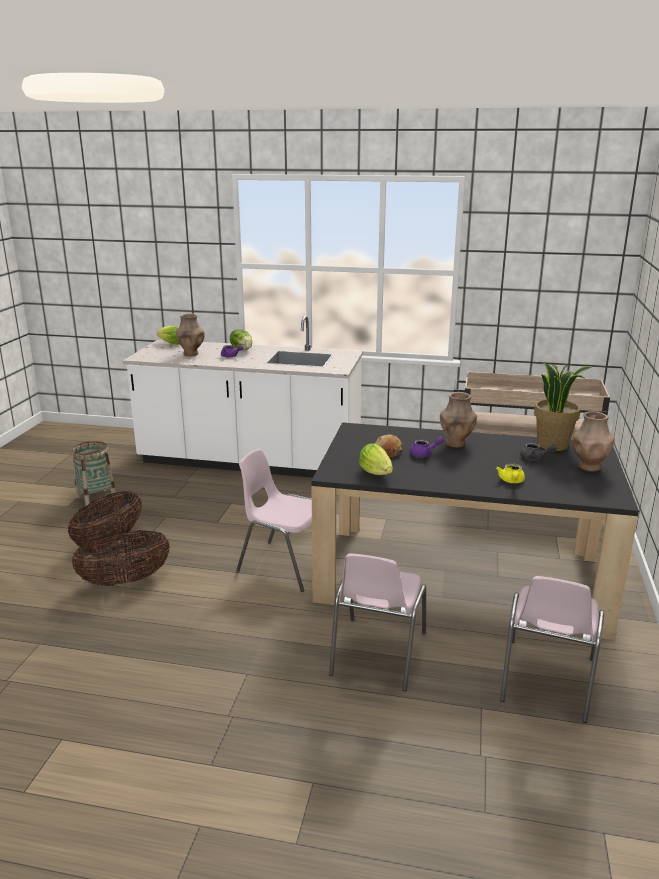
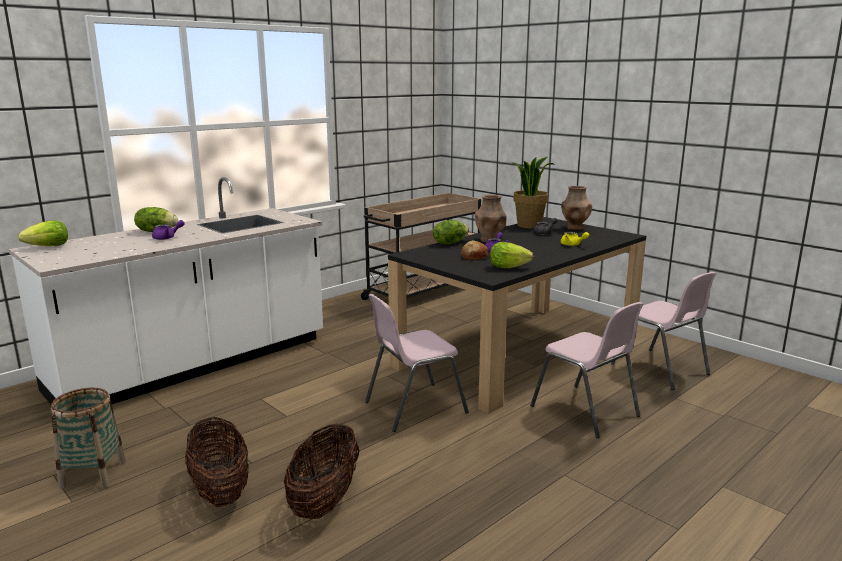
camera: 55 degrees left, 5 degrees down
brown vase [176,313,205,356] -> none
none -> lettuce [433,220,469,244]

